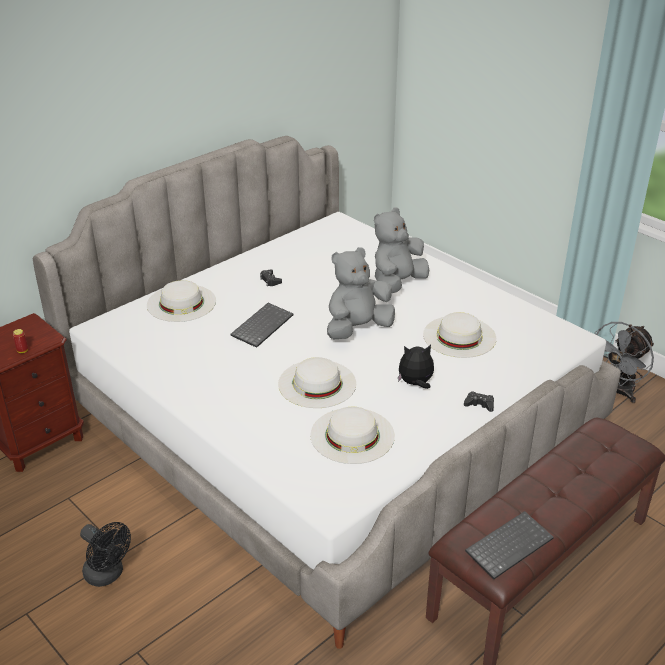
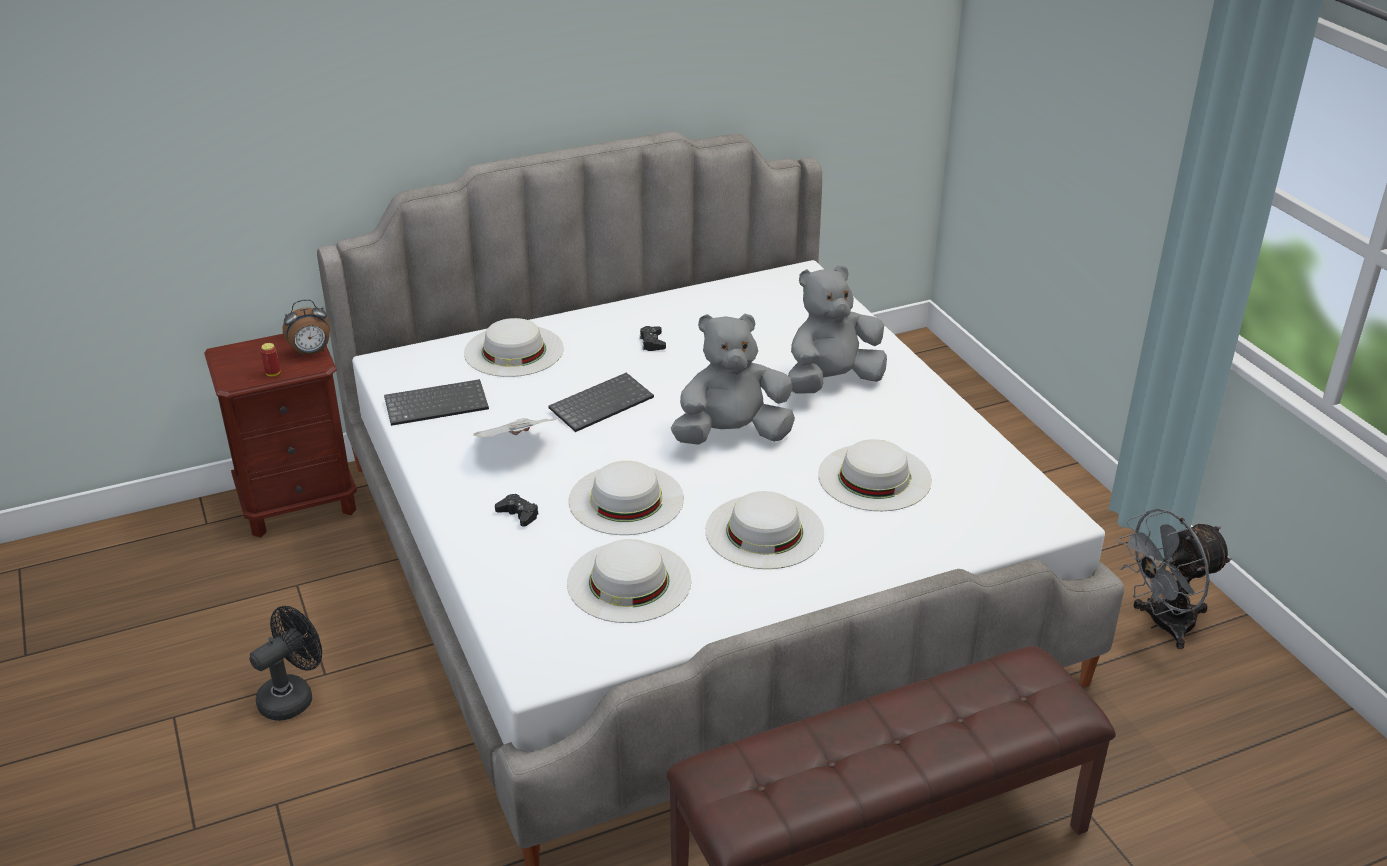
camera: 20 degrees right, 0 degrees up
black fan [80,522,131,587] -> black fan turned 105 degrees counterclockwise [249,606,322,721]
plush toy [398,345,434,389] -> white hat [705,491,824,569]
black game controller [464,391,494,412] -> black game controller moved to [495,494,539,527]
keyboard [465,511,554,579] -> keyboard moved to [384,379,489,426]
none -> alarm clock [283,299,330,356]
none -> newspaper [473,418,557,437]

